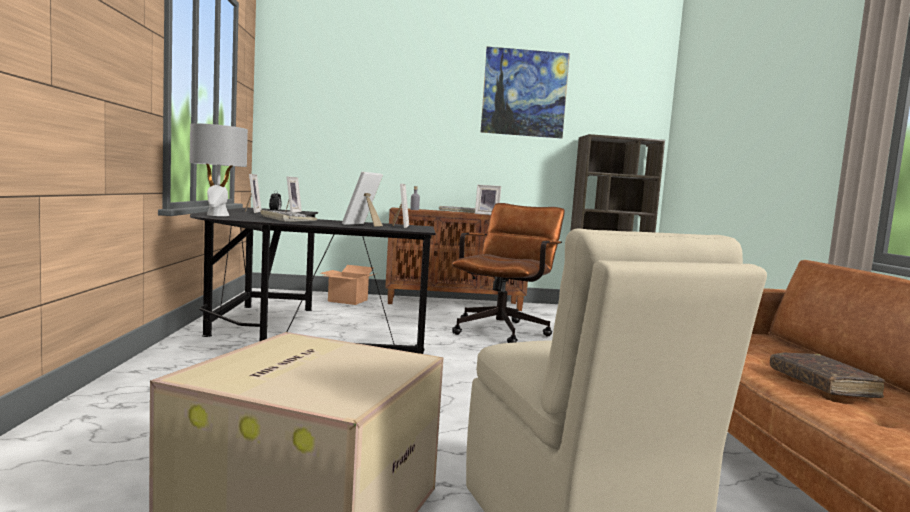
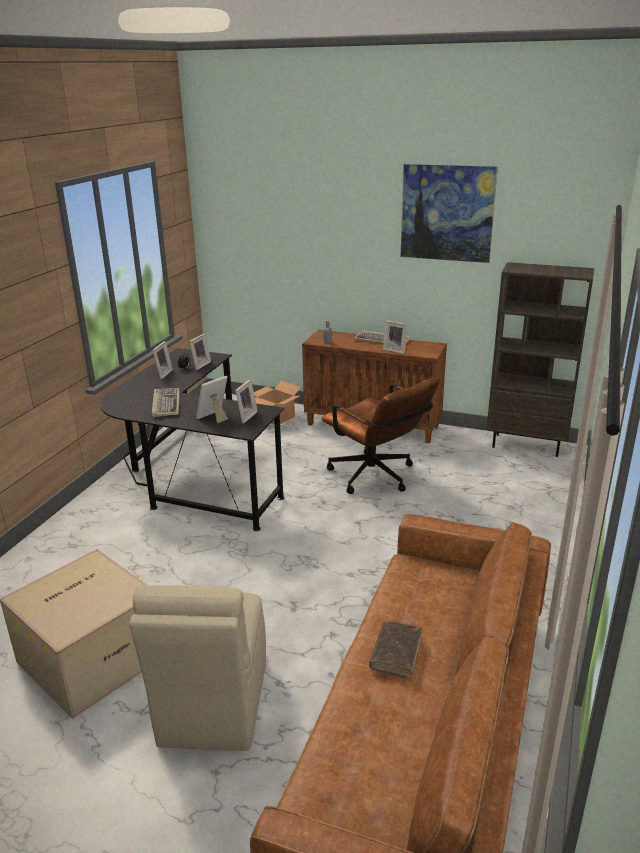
camera: 25 degrees right, 20 degrees up
grey table lamp [190,123,248,216] -> none
brown office chair [452,203,565,343] -> brown office chair turned 90 degrees clockwise [322,377,440,494]

